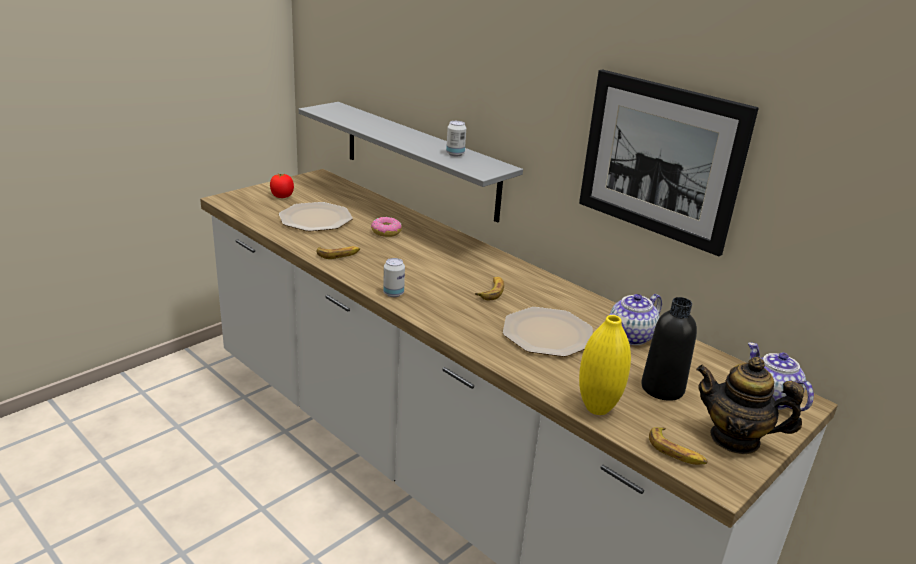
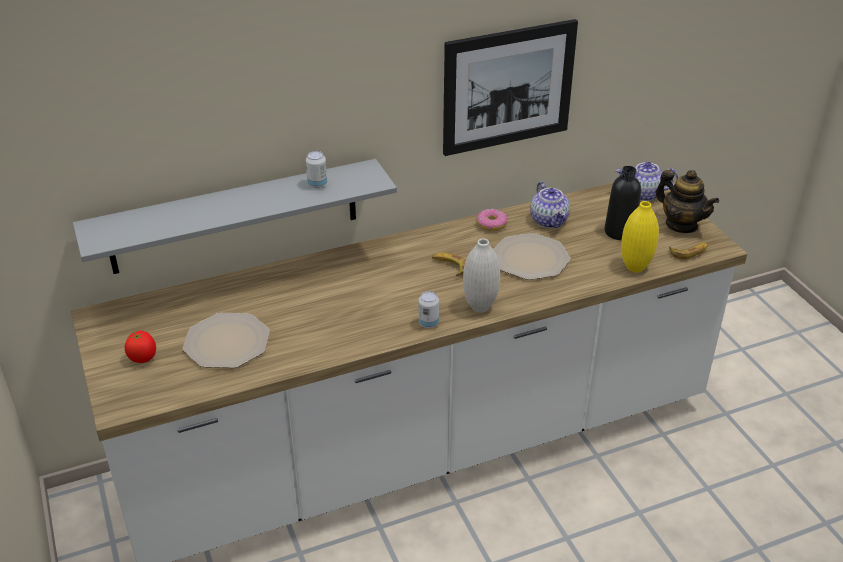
camera: 65 degrees left, 10 degrees up
banana [317,246,360,259] -> none
donut [371,217,402,237] -> donut moved to [477,209,508,231]
teapot [696,357,804,454] -> teapot turned 90 degrees counterclockwise [655,170,719,233]
none -> white vase [463,239,500,313]

